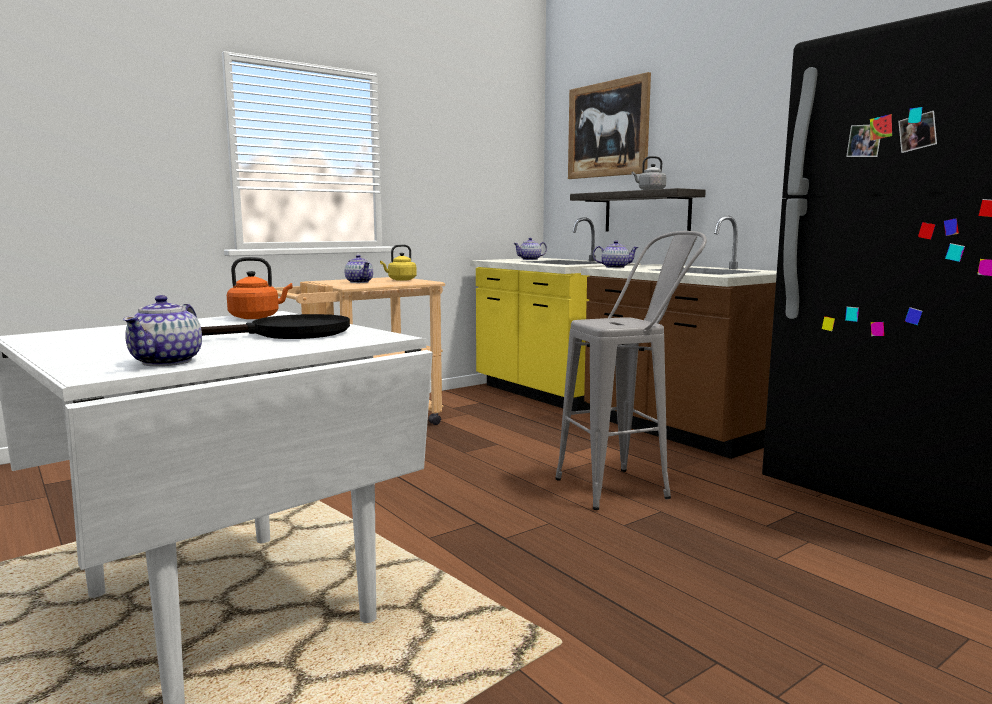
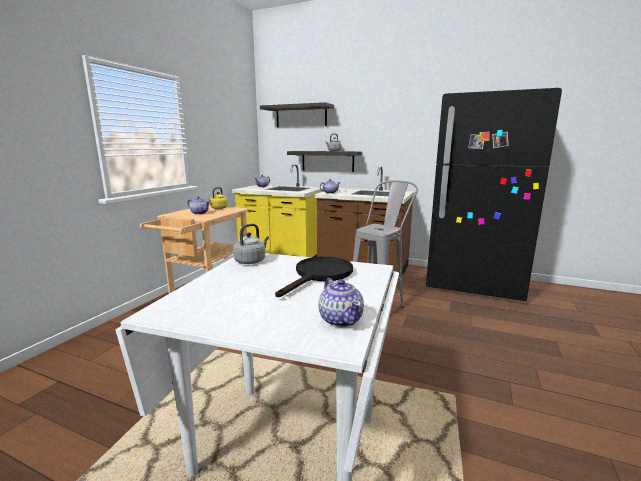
camera: 30 degrees left, 5 degrees up
orange kettle [227,257,293,319] -> grey kettle [233,224,269,264]
picture [568,72,651,179] -> shelf [260,102,334,127]

